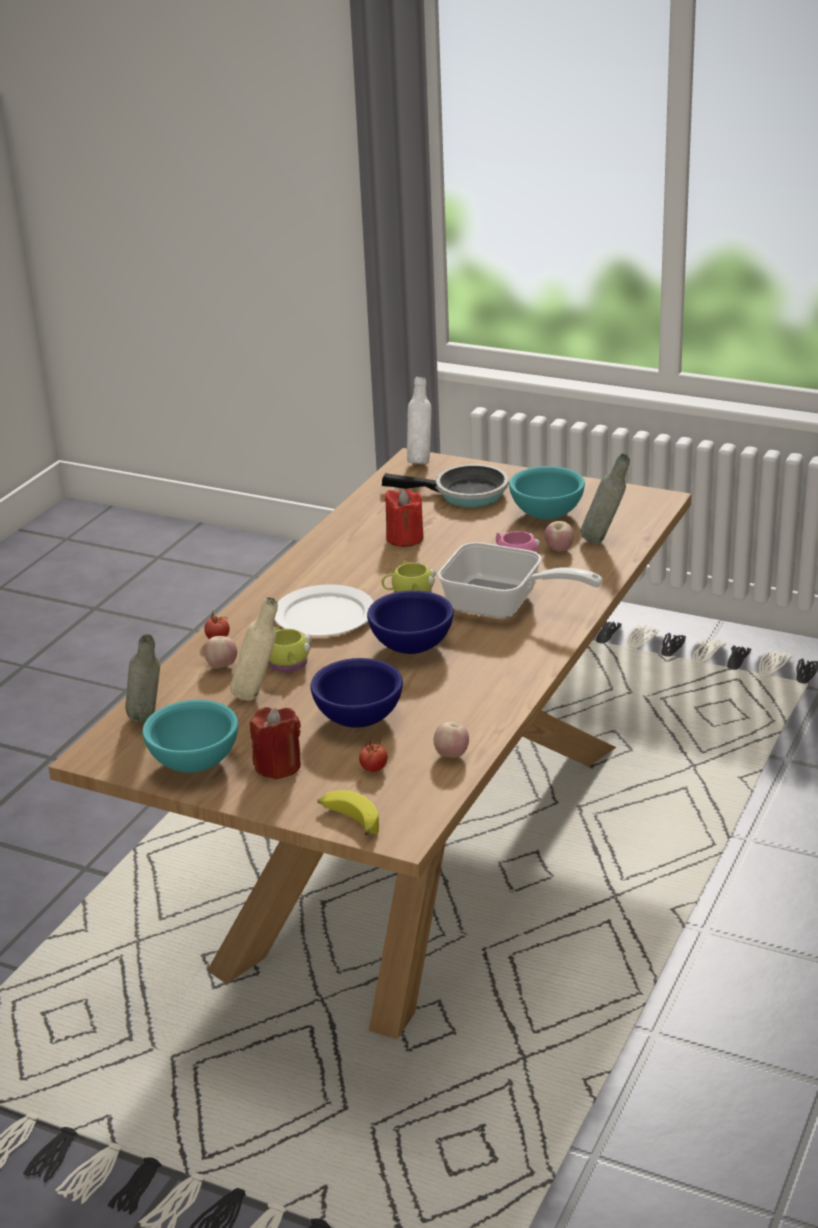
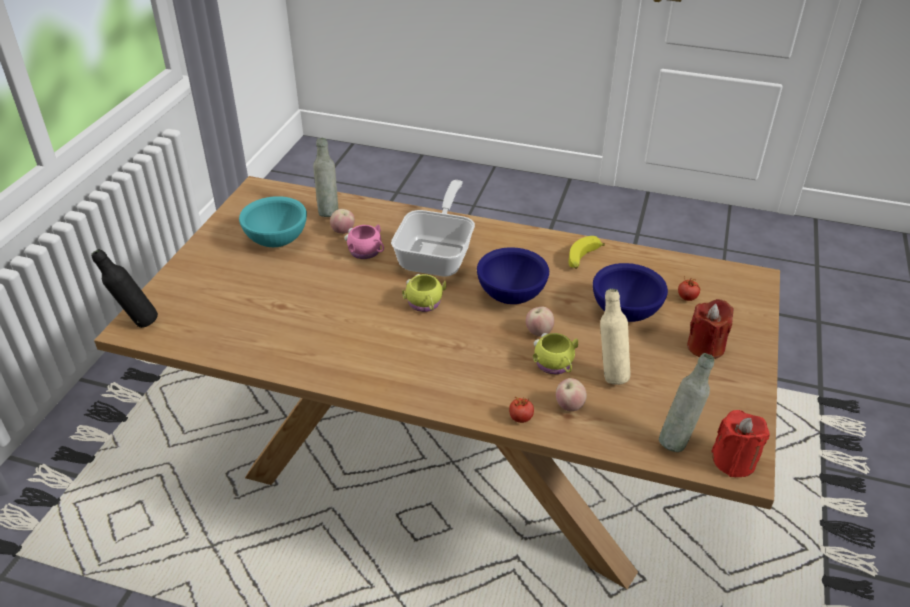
camera: 100 degrees left, 10 degrees up
turquoise bowl [142,700,238,773] -> none
white plate [275,584,374,636] -> none
banana [317,790,379,835] -> banana moved to [569,236,605,269]
frying pan [382,464,509,507] -> none
red candle [385,489,424,547] -> red candle moved to [711,410,770,477]
white bottle [407,377,431,464] -> black bottle [91,249,158,328]
apple [434,722,469,757] -> apple moved to [526,306,554,336]

